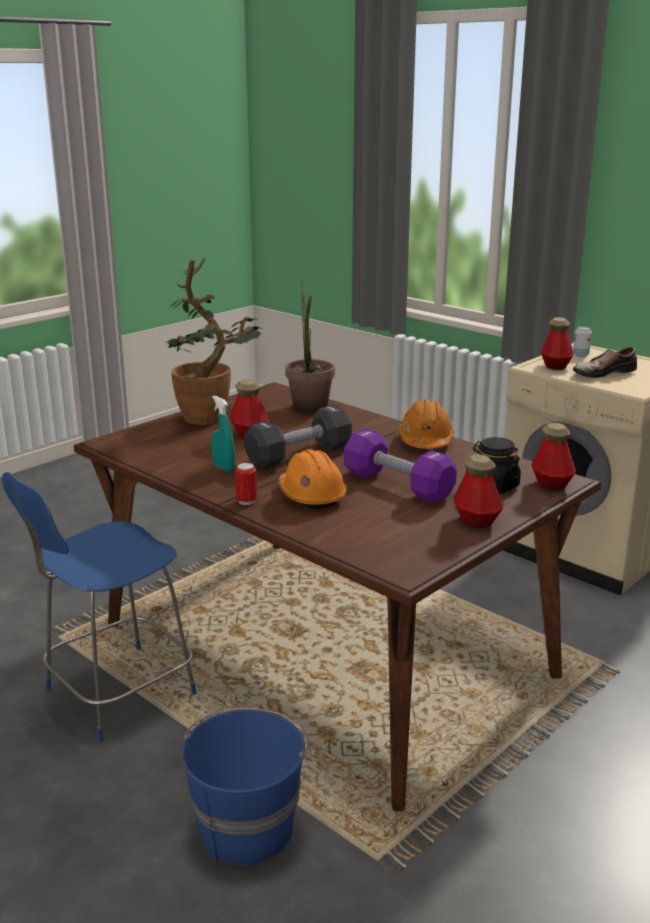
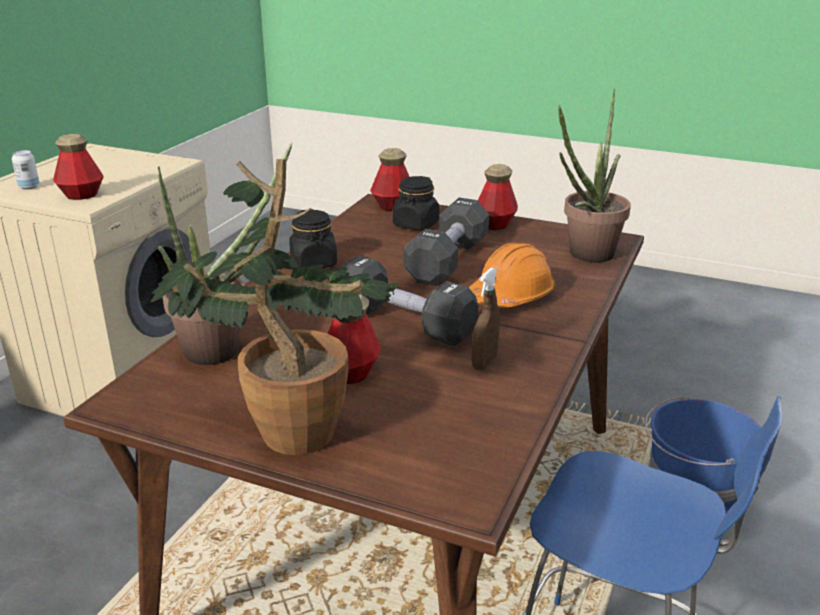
camera: 110 degrees left, 5 degrees up
turquoise spray bottle [211,396,235,472] -> brown spray bottle [472,268,500,370]
can [235,463,257,505] -> none
purple dumbbell [344,429,457,503] -> black dumbbell [403,197,489,286]
orange hard hat [398,399,454,449] -> black jar [289,209,337,268]
shoe [573,347,637,378] -> none
none -> potted plant [558,88,631,263]

